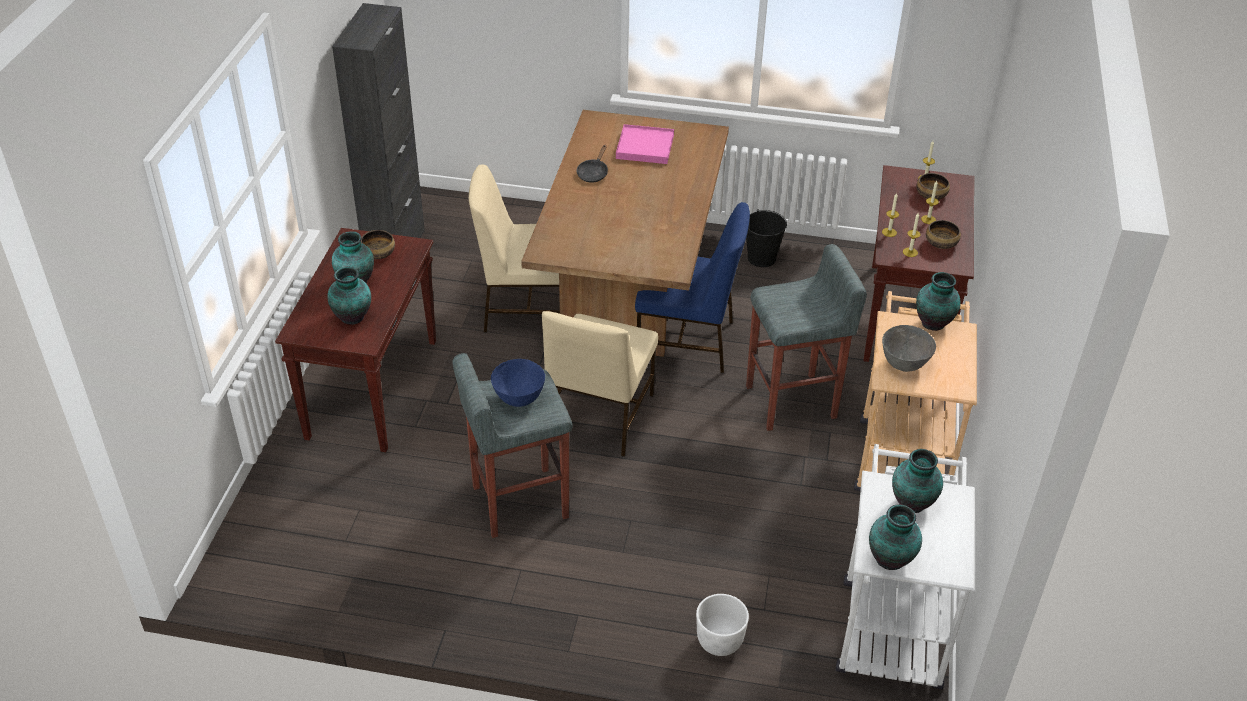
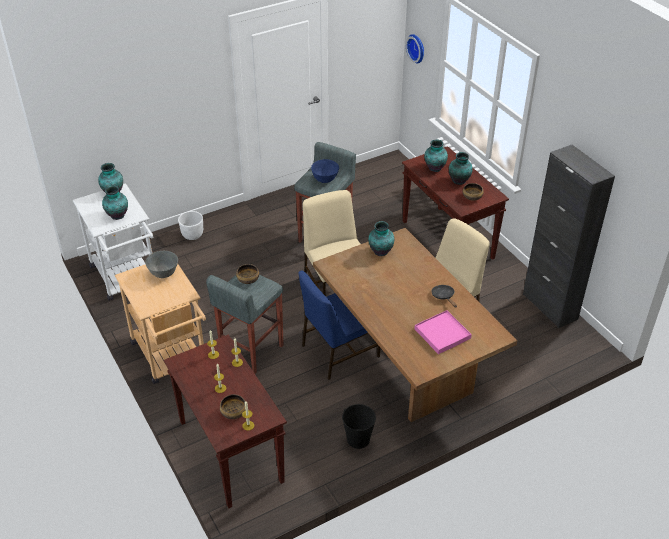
camera: 140 degrees right, 0 degrees up
vase [916,272,961,331] -> vase moved to [368,221,394,256]
bowl [926,220,961,249] -> bowl moved to [236,264,259,284]
none -> wall clock [406,34,424,64]

